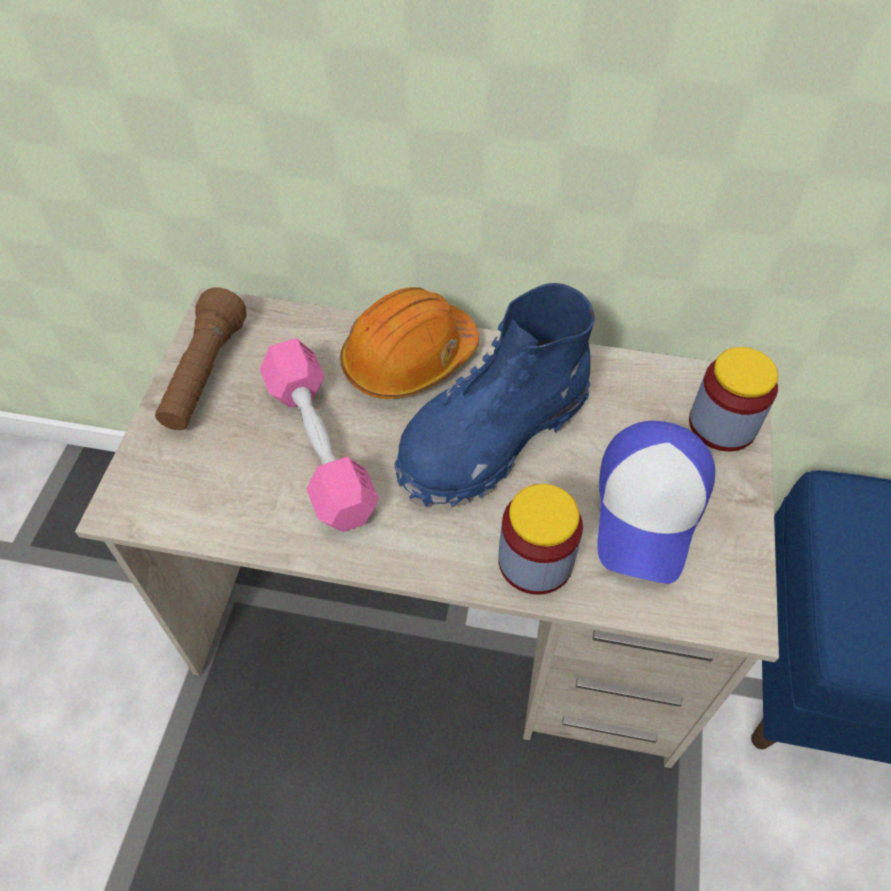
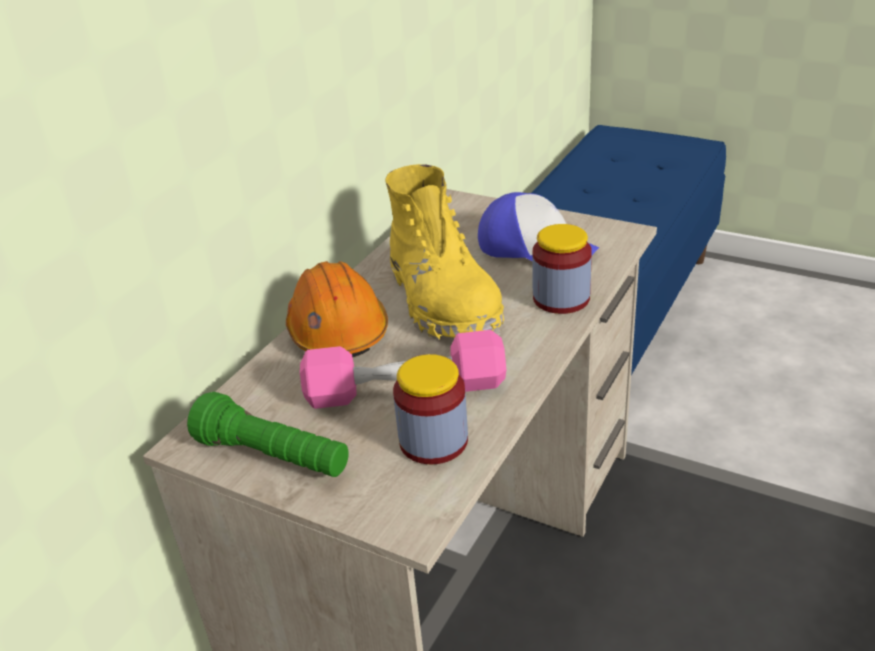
camera: 70 degrees left, 20 degrees down
brown flashlight [155,287,247,430] -> green flashlight [187,392,349,477]
blue boot [394,283,595,509] -> yellow boot [385,164,504,340]
jar [689,347,778,451] -> jar moved to [393,354,468,464]

